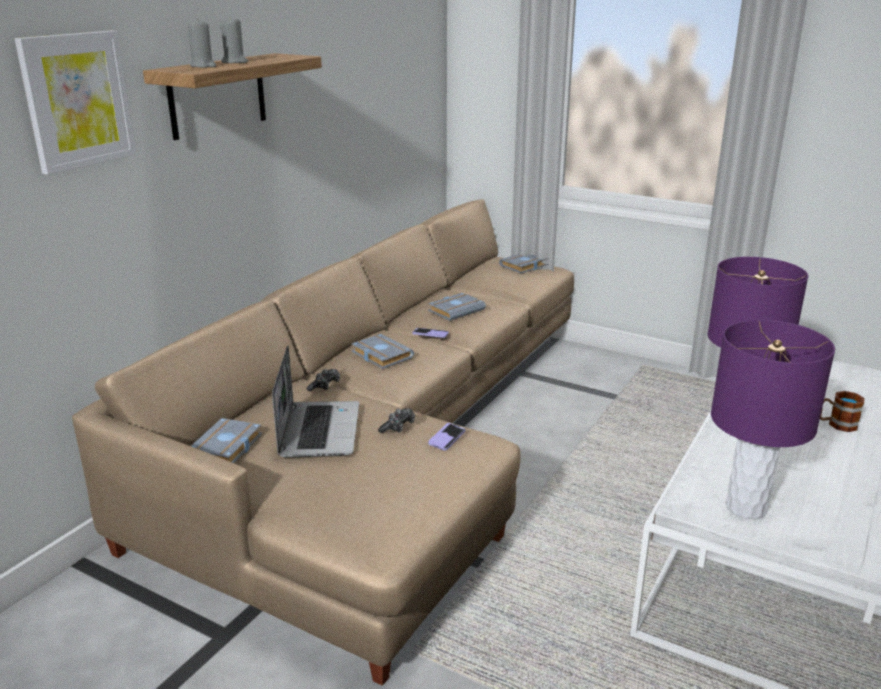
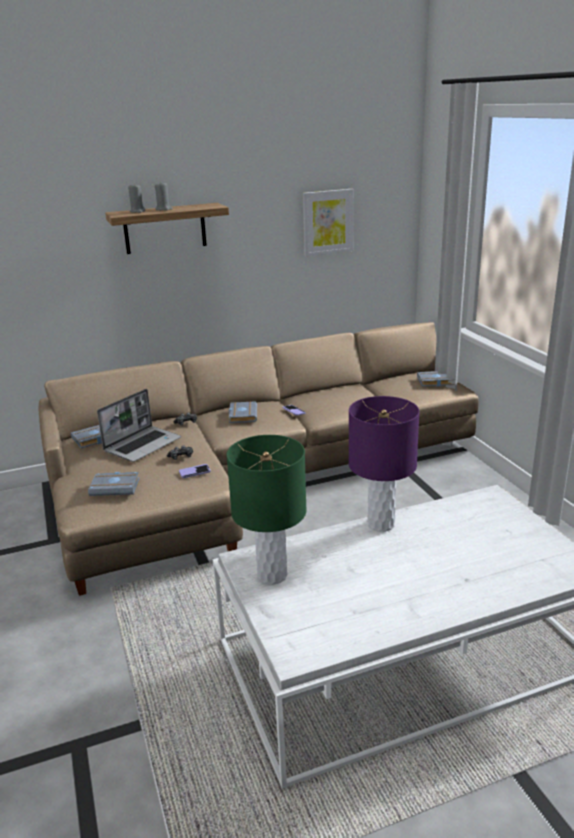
camera: 40 degrees right, 0 degrees up
picture [15,31,136,175] -> picture moved to [303,189,354,256]
grey book [428,293,486,321] -> grey book moved to [88,472,140,496]
purple table lamp [711,320,835,519] -> green table lamp [227,435,307,585]
mug [820,391,864,432] -> none

